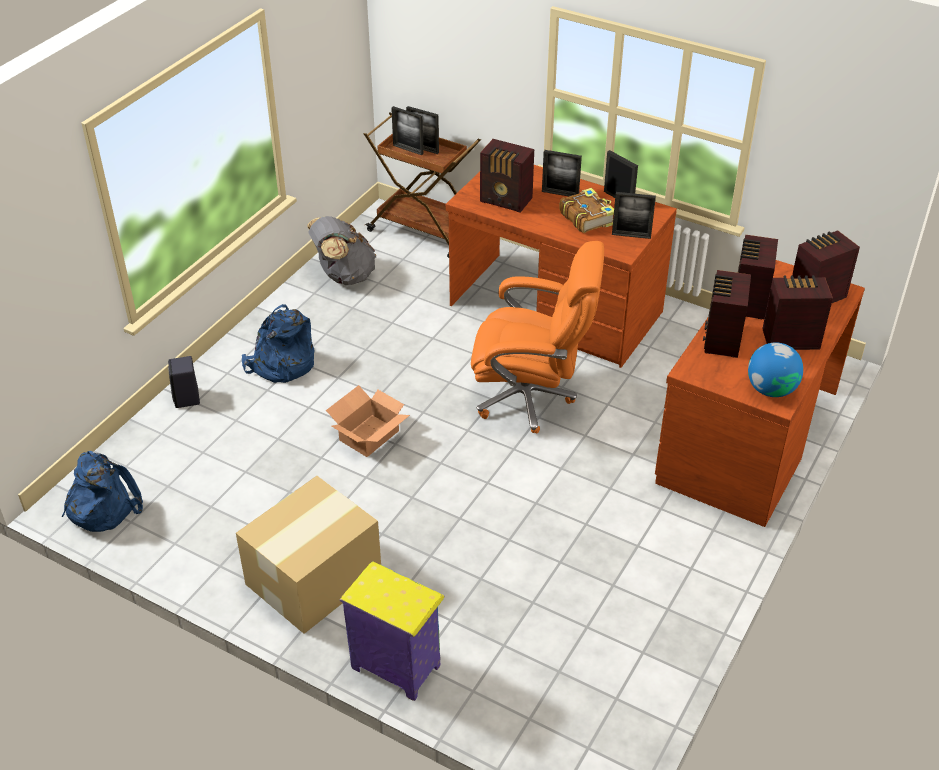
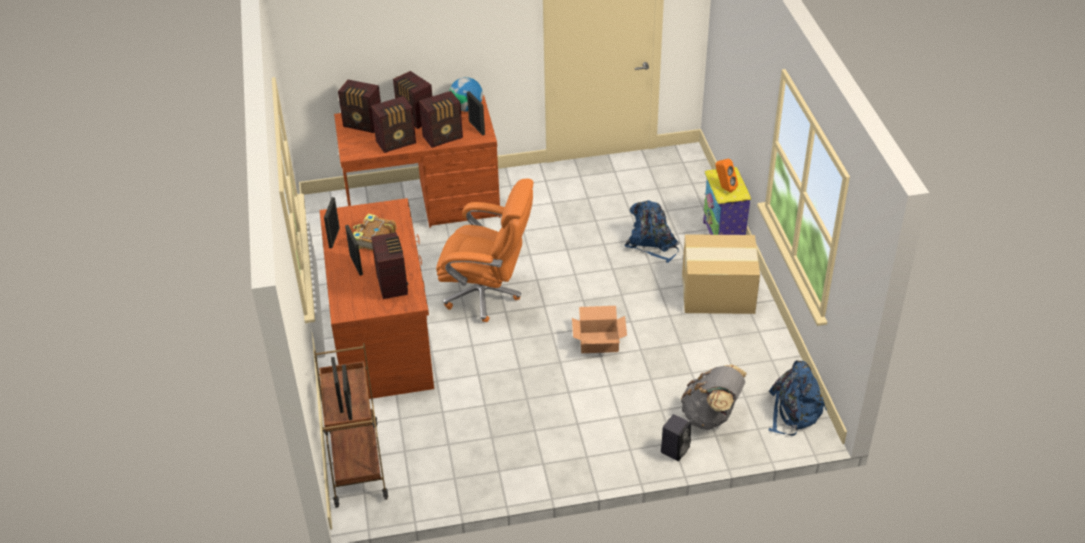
camera: 130 degrees left, 0 degrees up
blue backpack [242,304,315,383] -> blue backpack moved to [624,200,679,263]
grey backpack [307,216,376,285] -> grey backpack moved to [681,364,747,430]
orange office chair [471,241,604,433] -> orange office chair turned 135 degrees clockwise [436,179,533,322]
picture frame [612,192,656,239] -> picture frame moved to [467,91,485,136]
none -> orange speaker [715,159,738,193]

